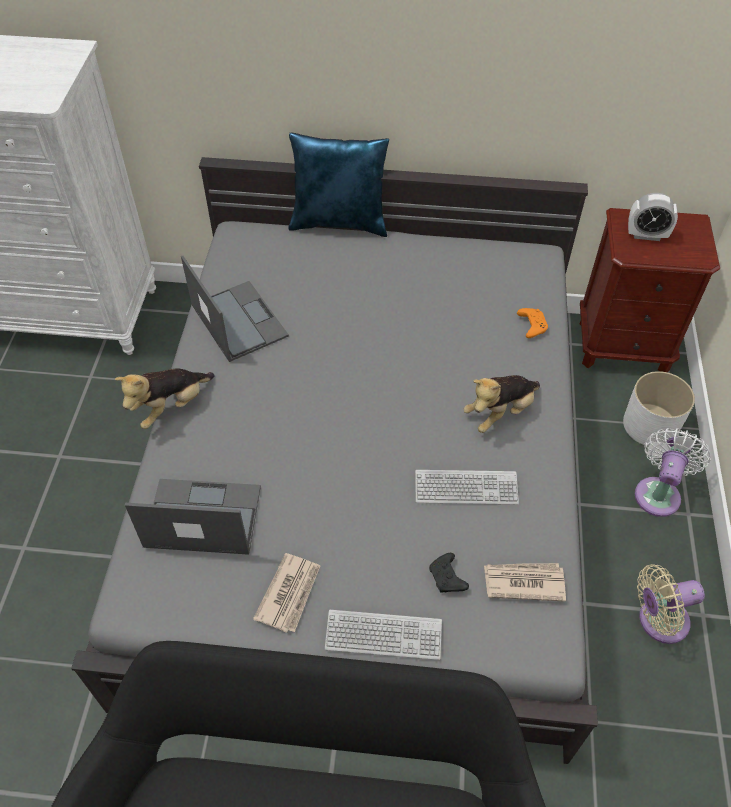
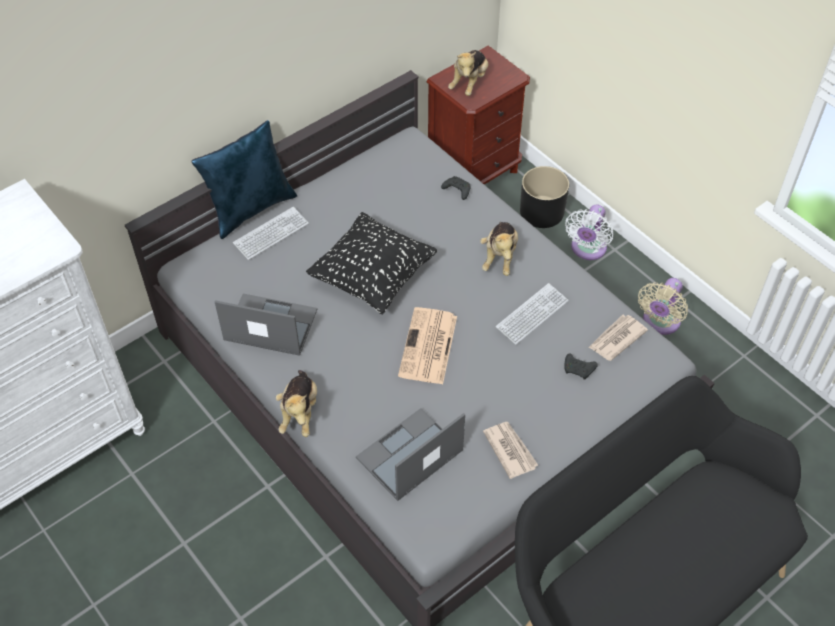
camera: 45 degrees left, 0 degrees up
keyboard [325,610,442,660] -> keyboard moved to [233,207,309,260]
orange game controller [517,308,548,338] -> black game controller [441,176,471,200]
white planter [623,371,695,446] -> black planter [520,166,569,228]
alarm clock [628,193,678,241] -> plush toy [448,50,488,96]
white fan [635,428,711,517] -> white fan turned 135 degrees counterclockwise [565,204,613,260]
none -> black pillow [306,212,437,314]
none -> newspaper [398,307,457,384]

